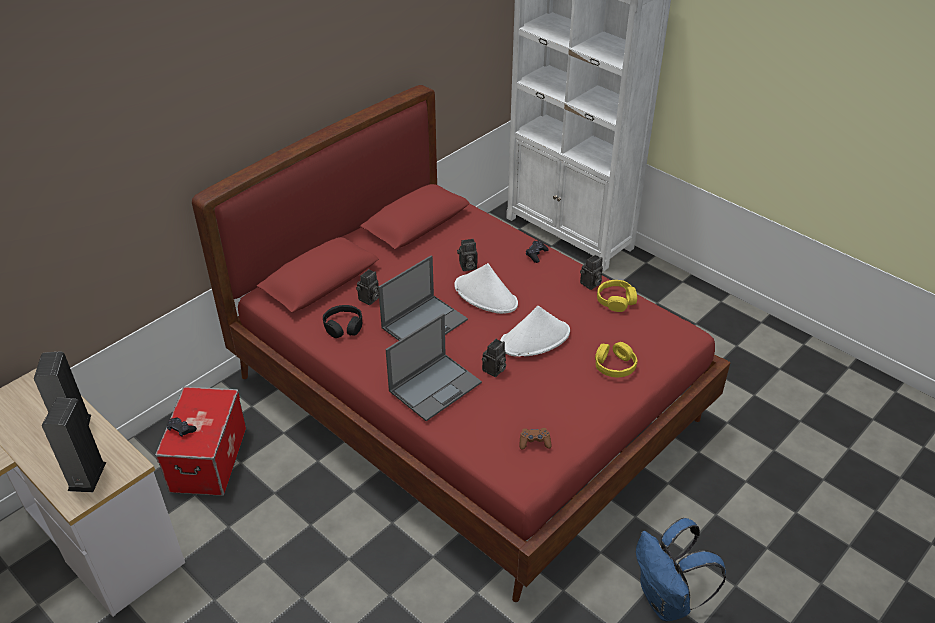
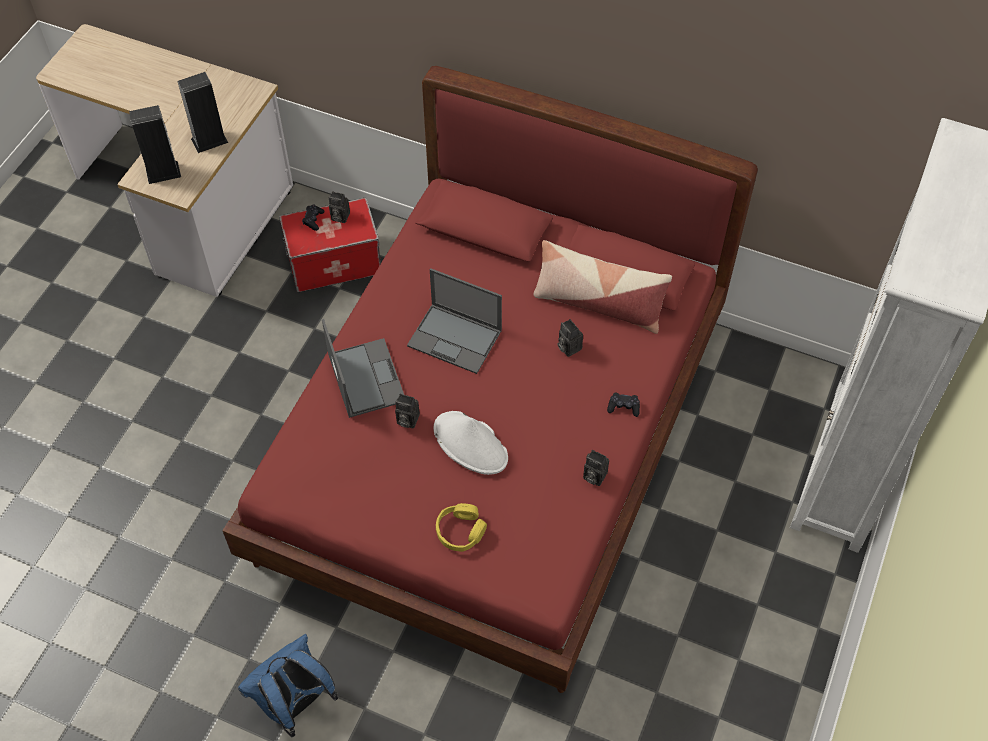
camera: 70 degrees right, 15 degrees up
black headphones [323,305,362,338] -> none
camera [356,269,379,305] -> camera moved to [329,191,350,223]
laptop [386,313,482,421] -> laptop turned 135 degrees counterclockwise [322,319,404,418]
white hat [454,263,518,314] -> none
brown game controller [519,428,551,450] -> none
yellow headphones [597,280,637,312] -> none
none -> pillow [534,240,672,334]

